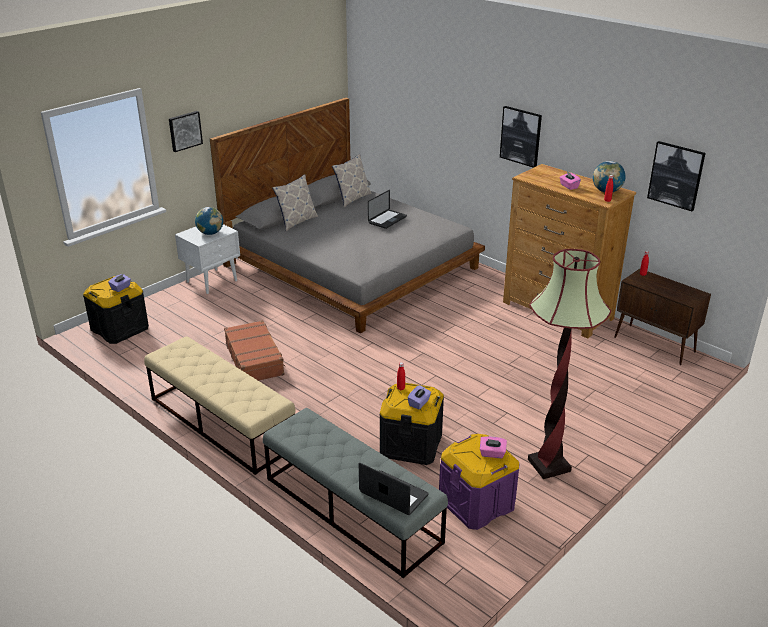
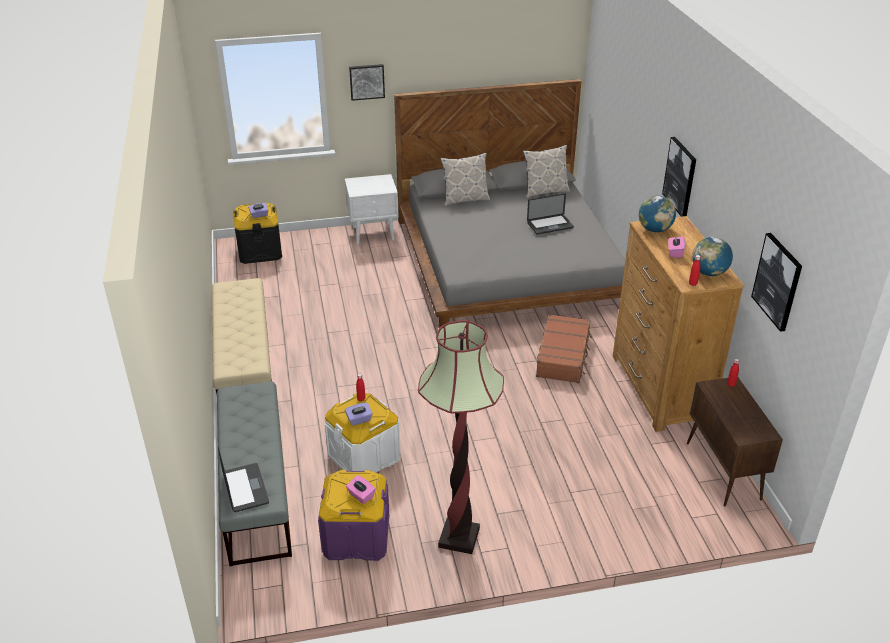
camera: 35 degrees right, 5 degrees up
globe [195,207,223,235] -> globe moved to [639,196,676,232]
brown suitcase [224,320,286,381] -> brown suitcase moved to [536,314,592,383]
black storage box [379,383,444,465] -> white storage box [325,393,400,473]

